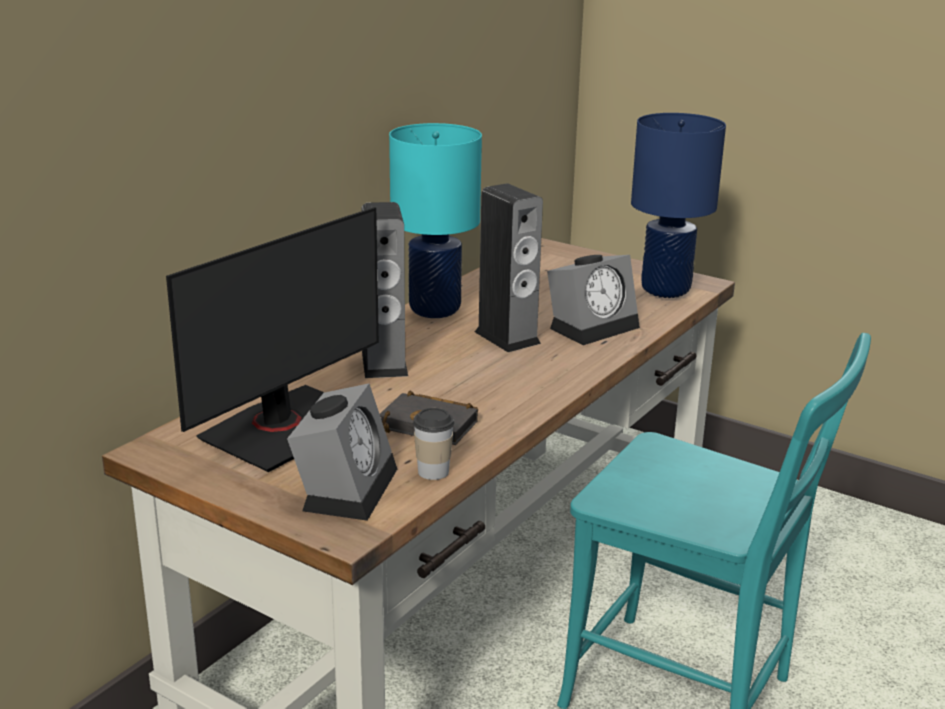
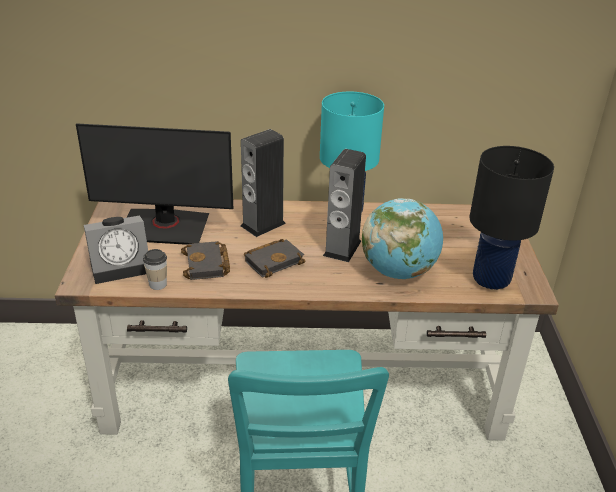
camera: 55 degrees right, 10 degrees up
alarm clock [547,255,640,345] -> globe [362,198,443,279]
blue table lamp [631,113,726,298] -> black table lamp [470,146,554,290]
none -> black book [244,239,305,278]

